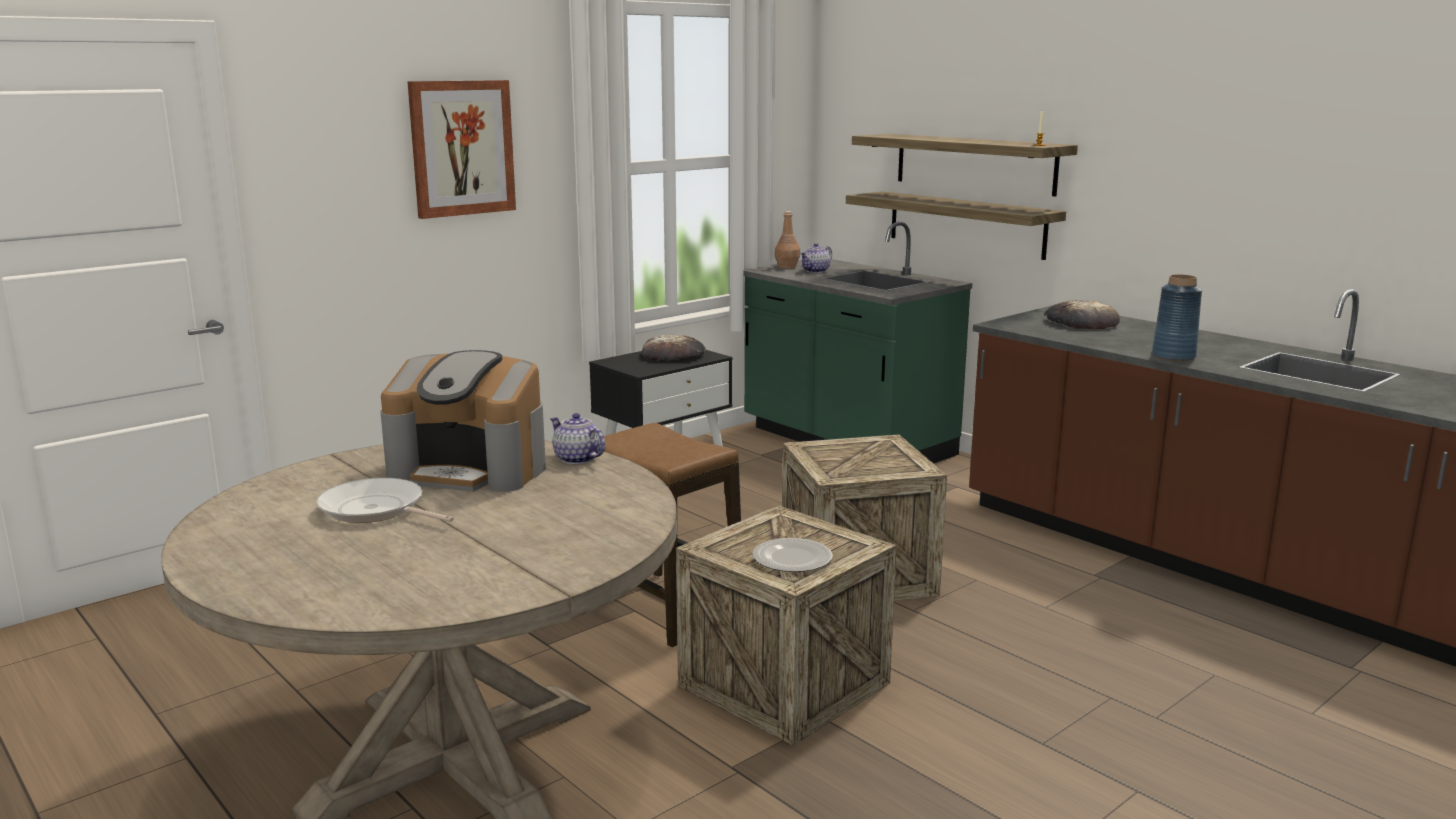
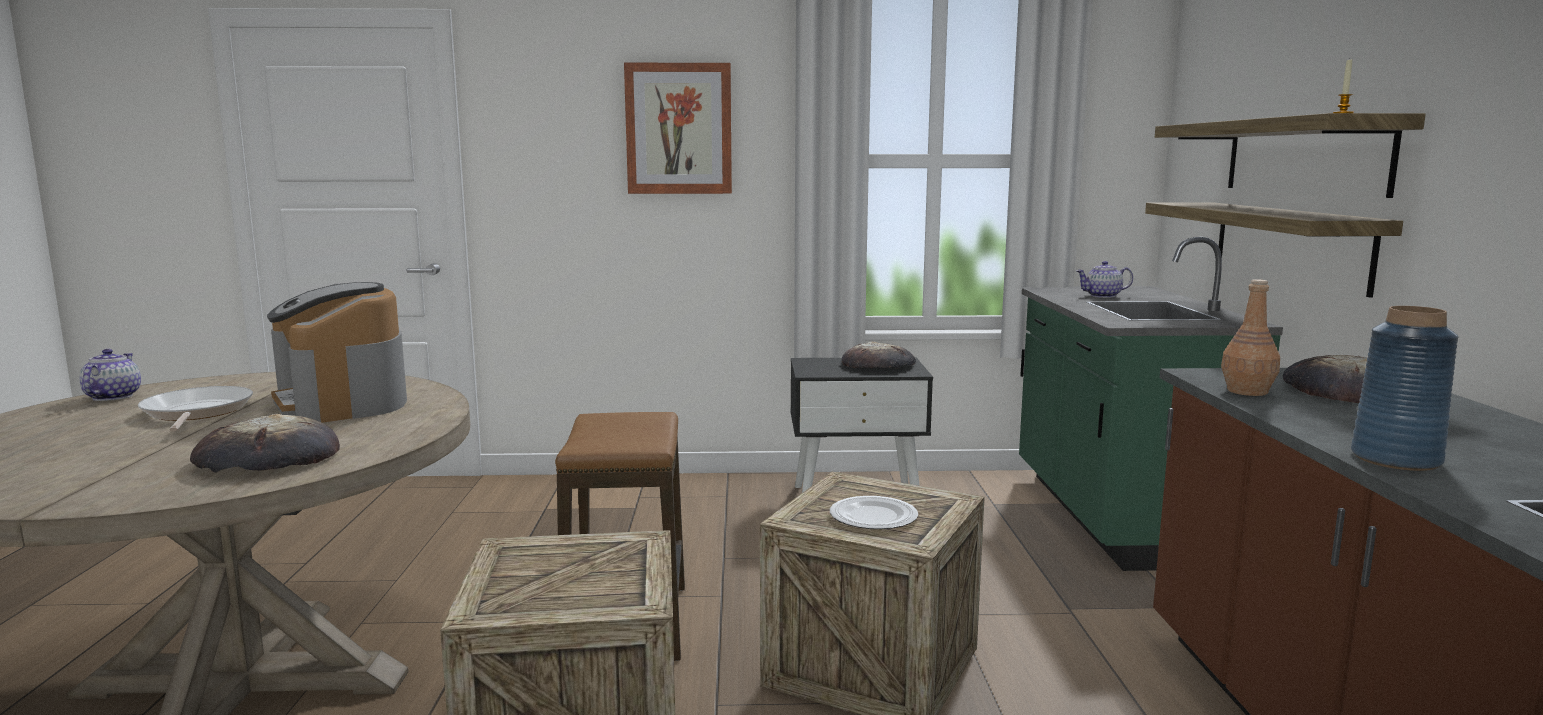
camera: 40 degrees right, 5 degrees down
teapot [550,413,605,464] -> teapot moved to [79,349,141,401]
plate [752,538,833,572] -> plate moved to [830,496,918,529]
brown bottle [774,211,800,269] -> brown bottle moved to [1221,279,1280,396]
none -> bread [190,414,340,473]

